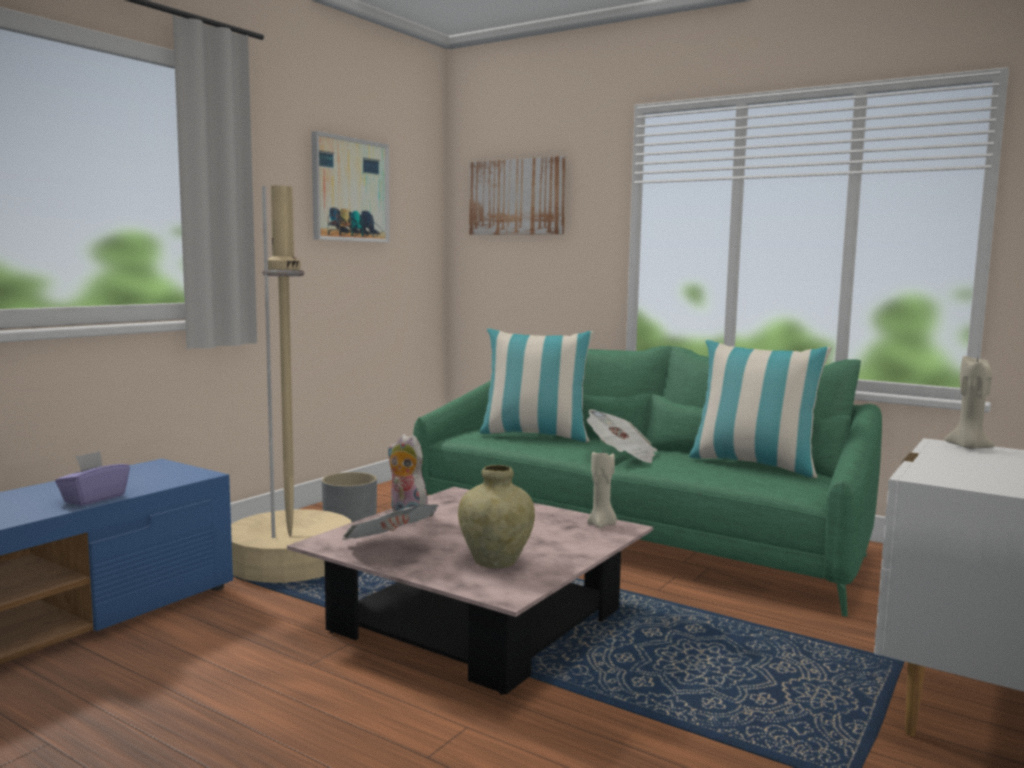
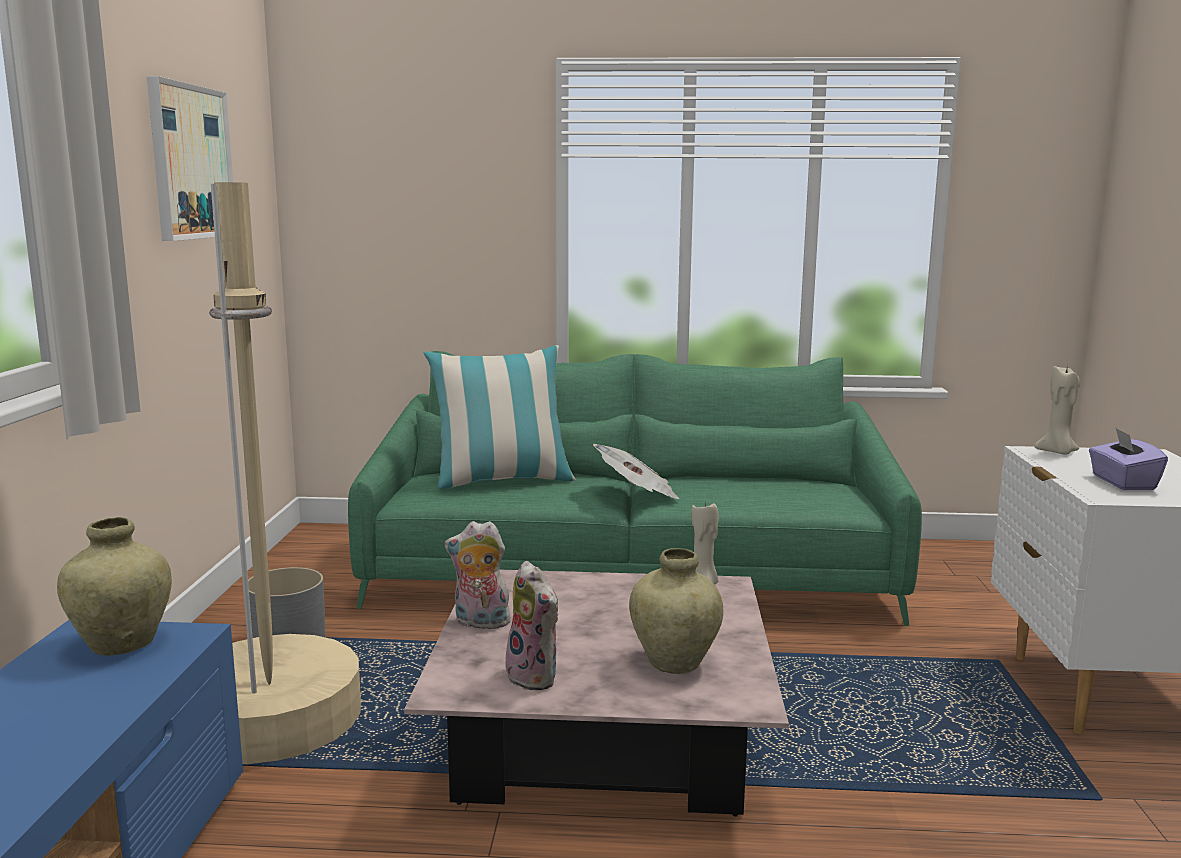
camera: 30 degrees left, 5 degrees up
purple tissue box [55,451,130,506] -> purple tissue box moved to [1089,428,1168,490]
newspaper [343,504,439,540] -> plush toy [506,561,558,691]
picture [469,156,566,235] -> none
pillow [689,340,832,478] -> none
none -> beige vase [57,517,172,656]

